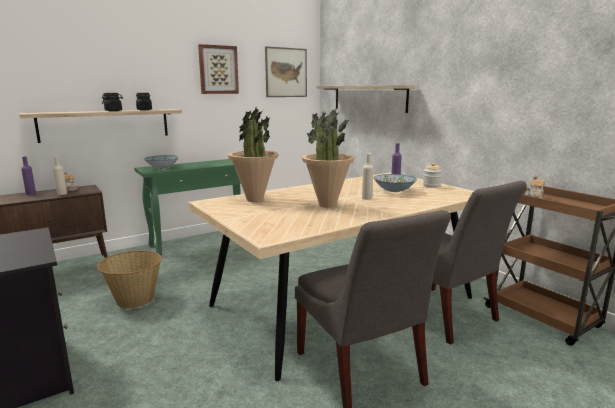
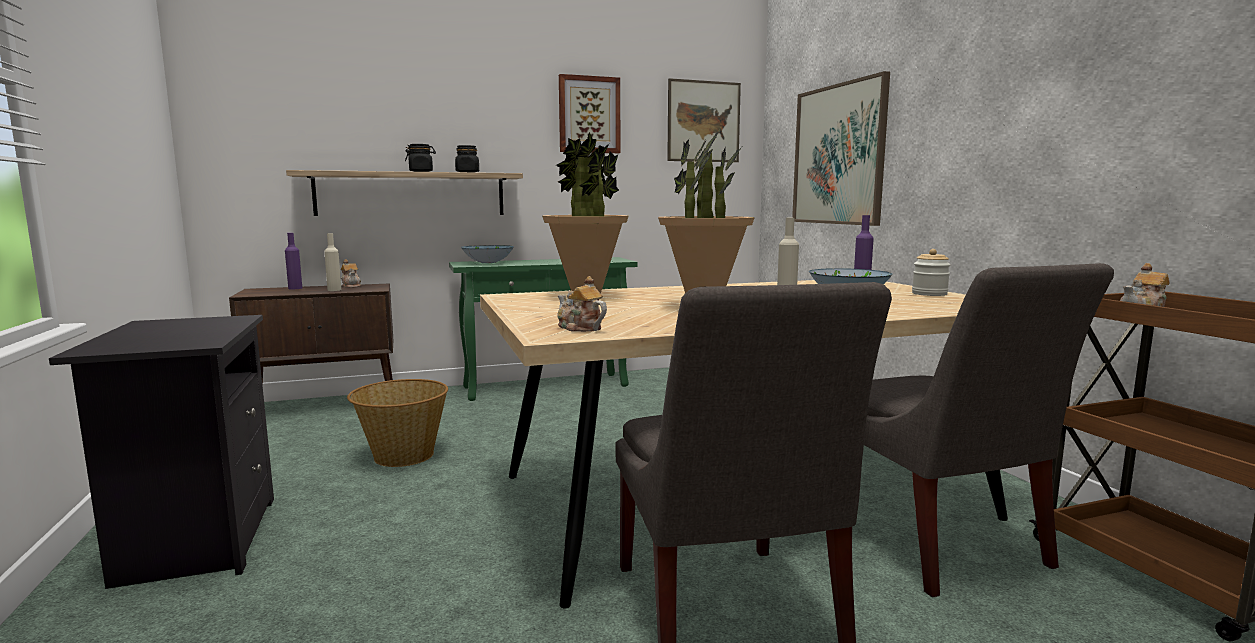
camera: 15 degrees right, 5 degrees down
shelf [316,85,417,113] -> picture [792,71,890,226]
none -> teapot [557,276,607,332]

